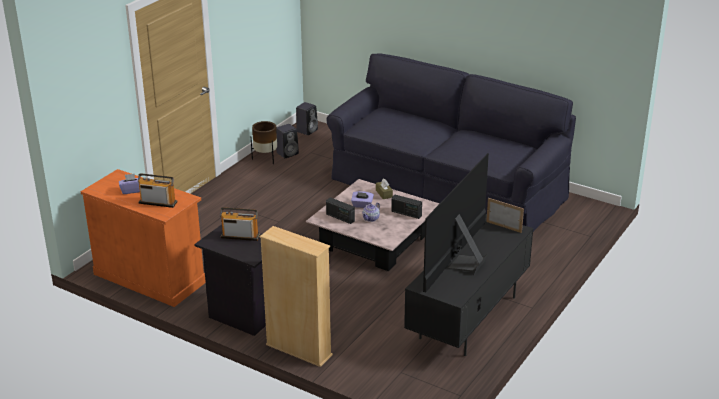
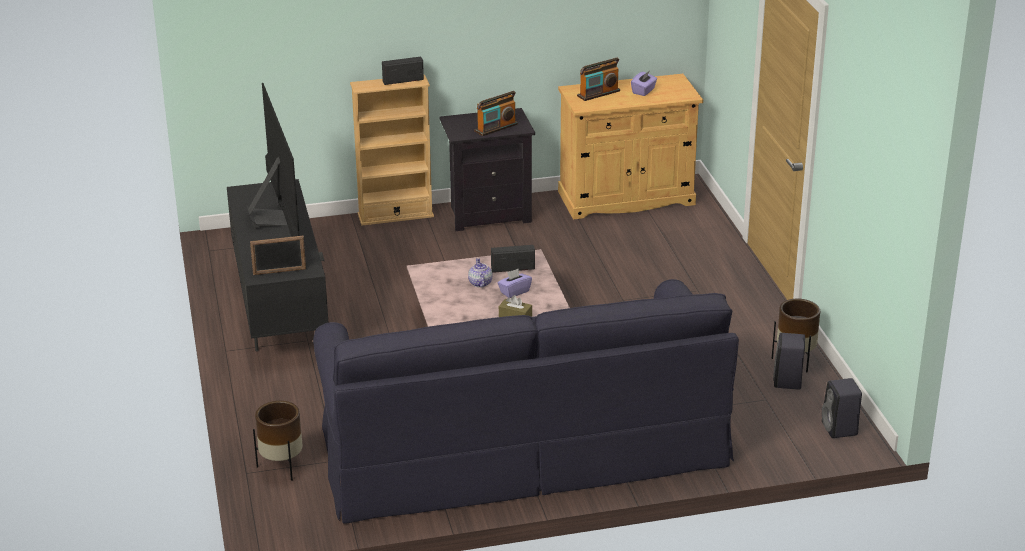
camera: 135 degrees right, 0 degrees up
orange cabinet [80,169,206,307] -> beige cabinet [558,74,703,220]
radio [391,194,422,219] -> radio moved to [382,57,424,85]
none -> brown planter [253,401,303,481]

